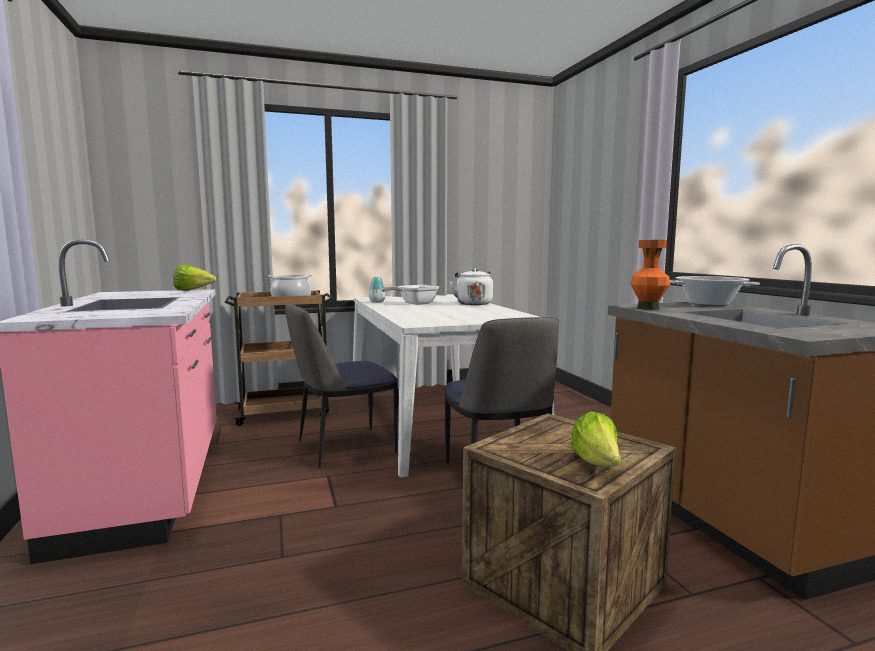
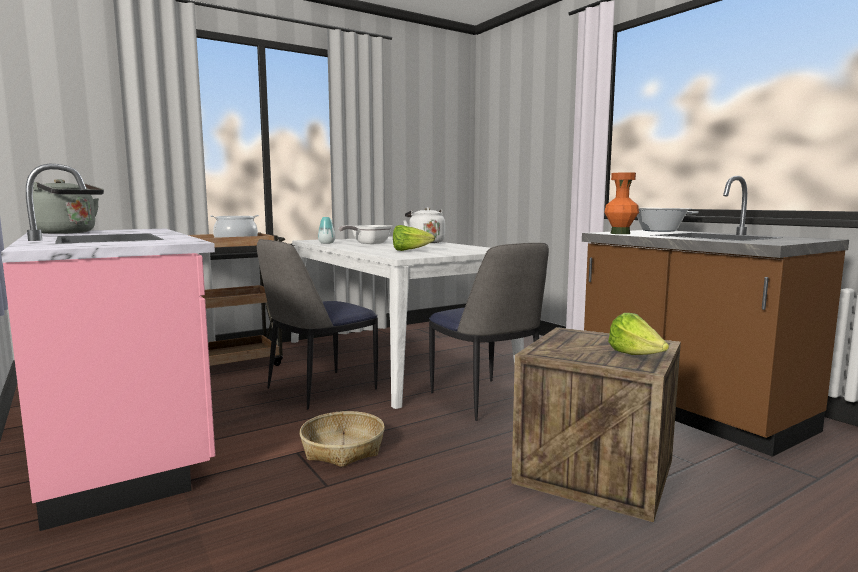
camera: 15 degrees left, 0 degrees up
lettuce [173,264,217,291] -> lettuce moved to [393,225,435,251]
none -> grey kettle [33,179,104,234]
none -> basket [300,411,385,467]

